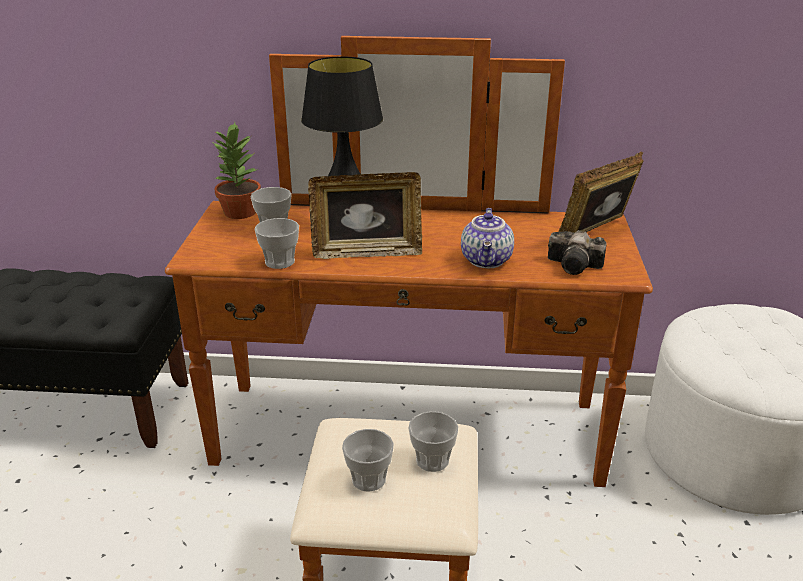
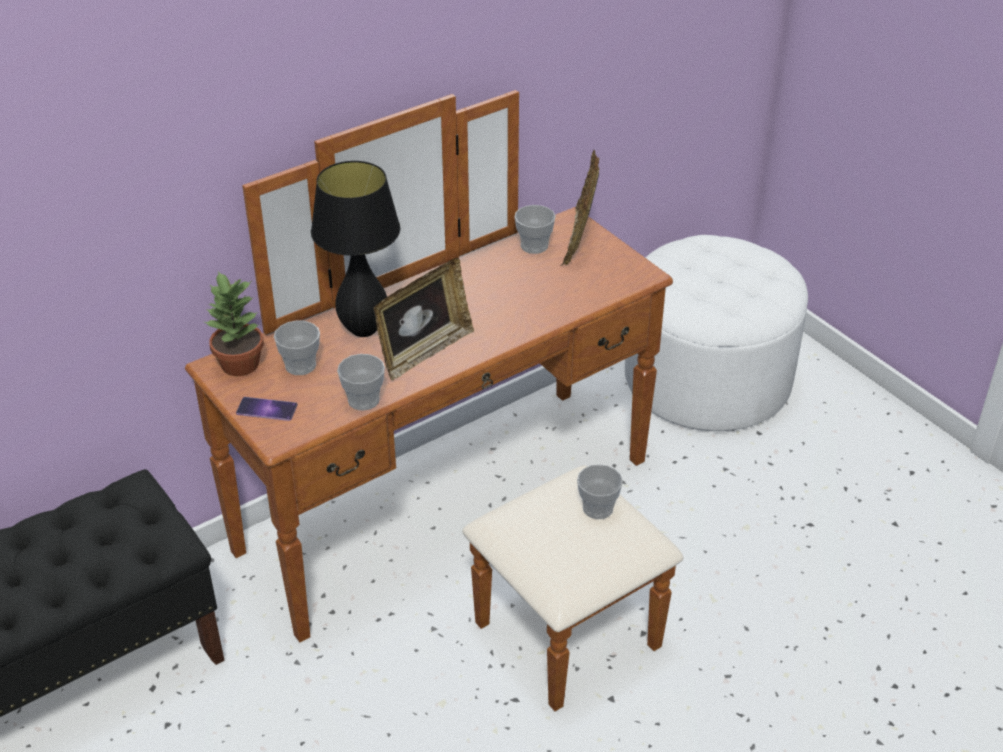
camera: 40 degrees left, 10 degrees up
cup [342,429,394,491] -> cup moved to [514,205,556,254]
teapot [461,208,514,268] -> none
camera [548,230,606,275] -> none
none -> phone [236,397,298,421]

